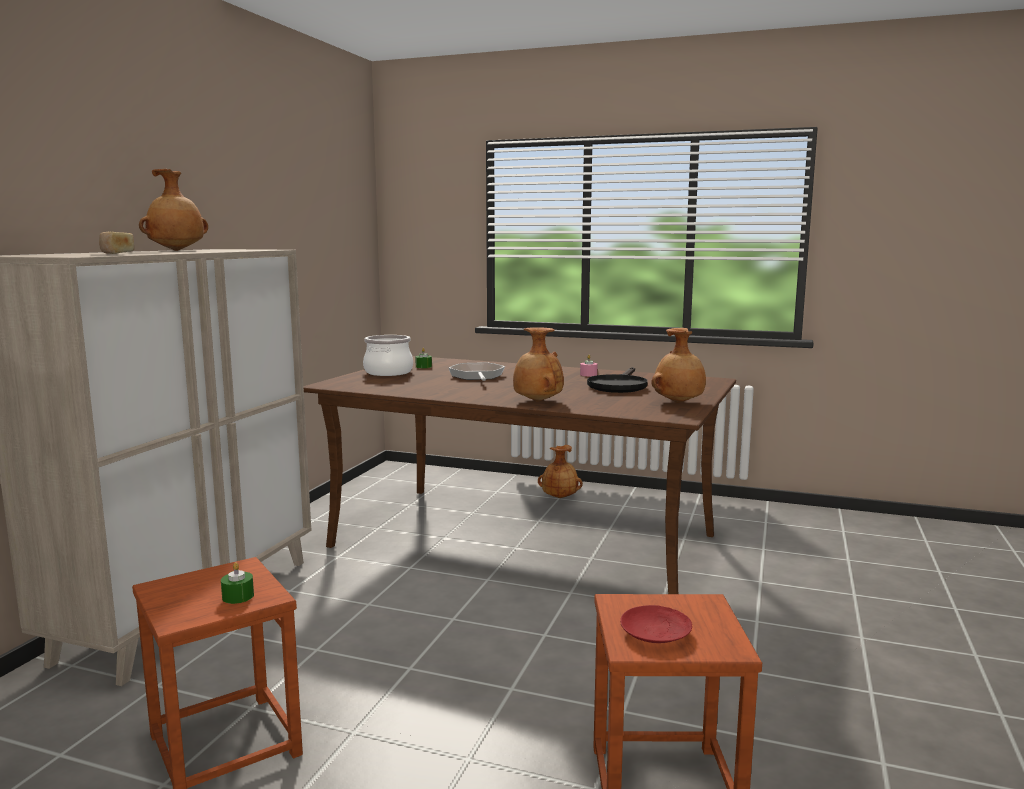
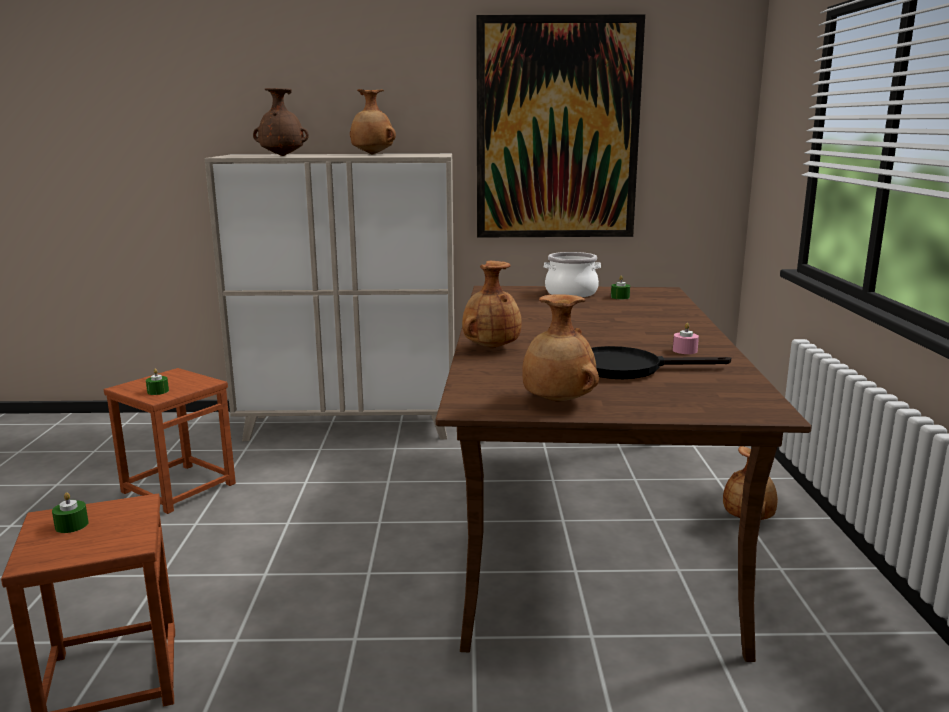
camera: 70 degrees right, 5 degrees up
bread [99,232,134,254] -> brown vase [253,88,309,156]
frying pan [449,363,505,381] -> none
red plate [620,605,692,643] -> green candle [52,492,89,533]
none -> picture [476,14,645,237]

